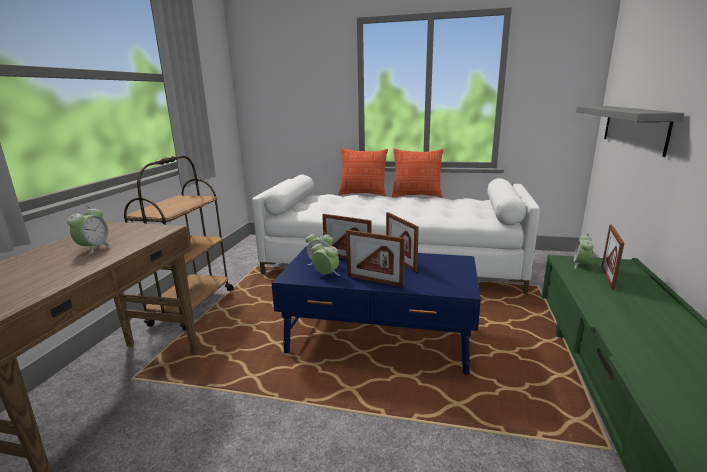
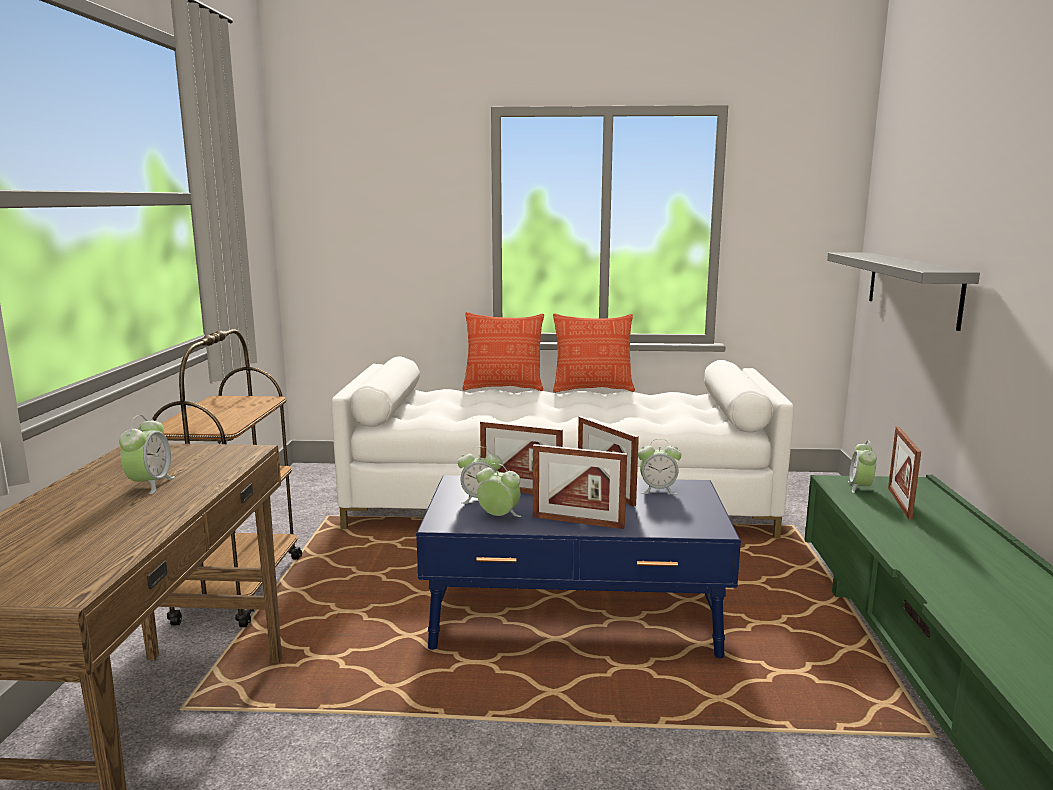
camera: 10 degrees left, 5 degrees down
none -> alarm clock [638,439,682,495]

